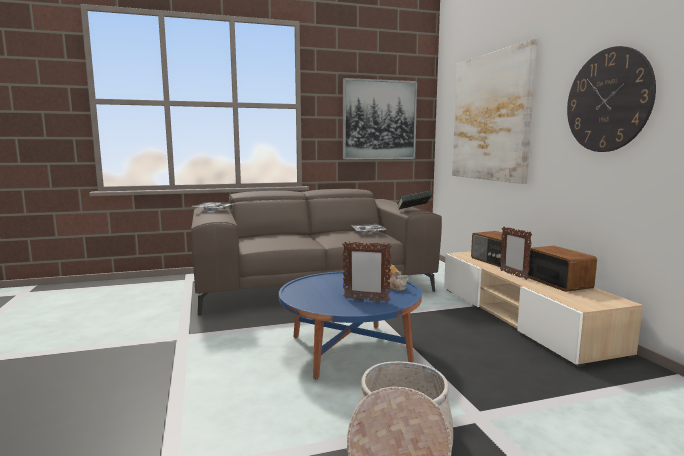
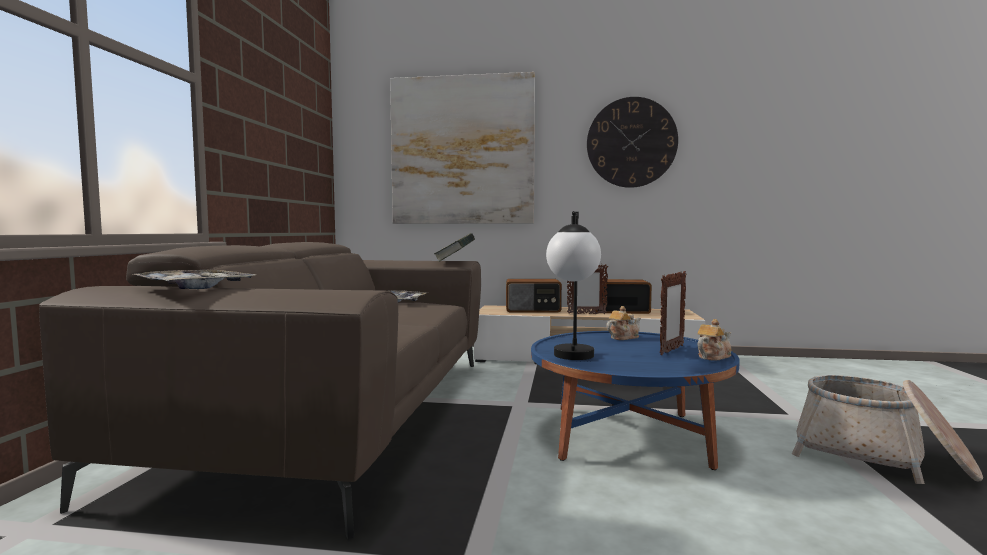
camera: 65 degrees left, 5 degrees down
picture [343,78,417,160] -> none
none -> table lamp [546,211,601,360]
none -> teapot [698,319,731,361]

